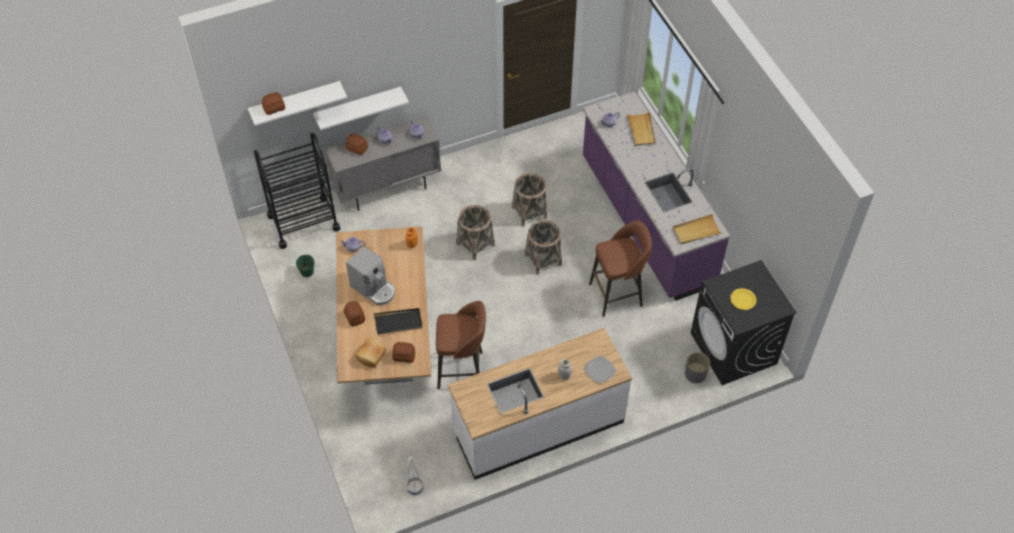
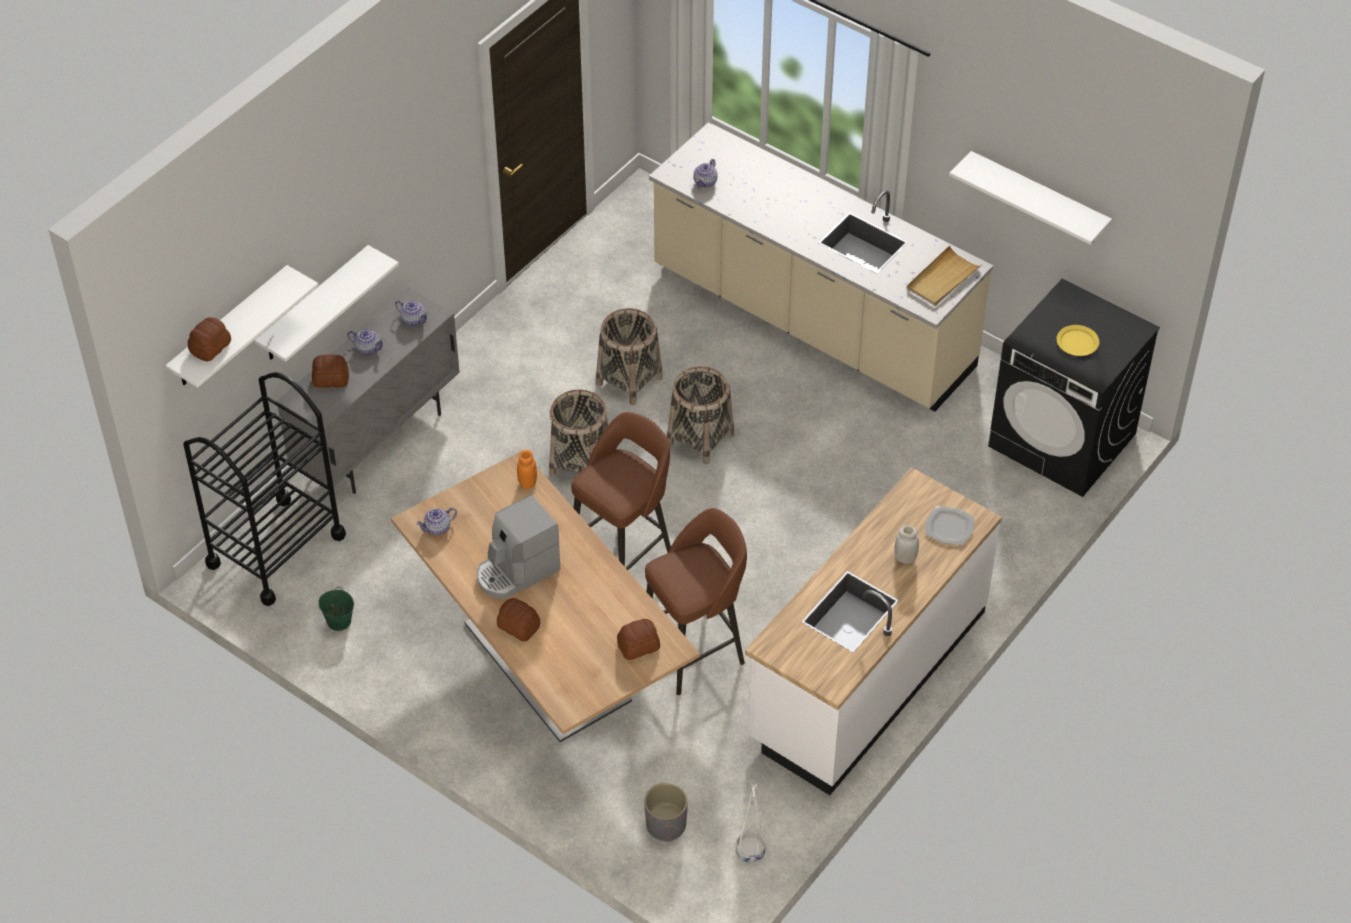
camera: 30 degrees left, 5 degrees down
coffee machine [346,246,395,305] -> coffee machine turned 135 degrees clockwise [477,495,560,599]
bread [356,339,386,367] -> none
black tray [374,308,422,335] -> none
purple counter [583,91,730,301] -> beige counter [649,122,993,411]
brown stool [589,220,652,317] -> brown stool moved to [571,412,671,570]
beige tray [627,111,656,146] -> none
grey planter [685,352,710,383] -> grey planter moved to [644,783,688,842]
none -> white shelf [949,151,1112,245]

